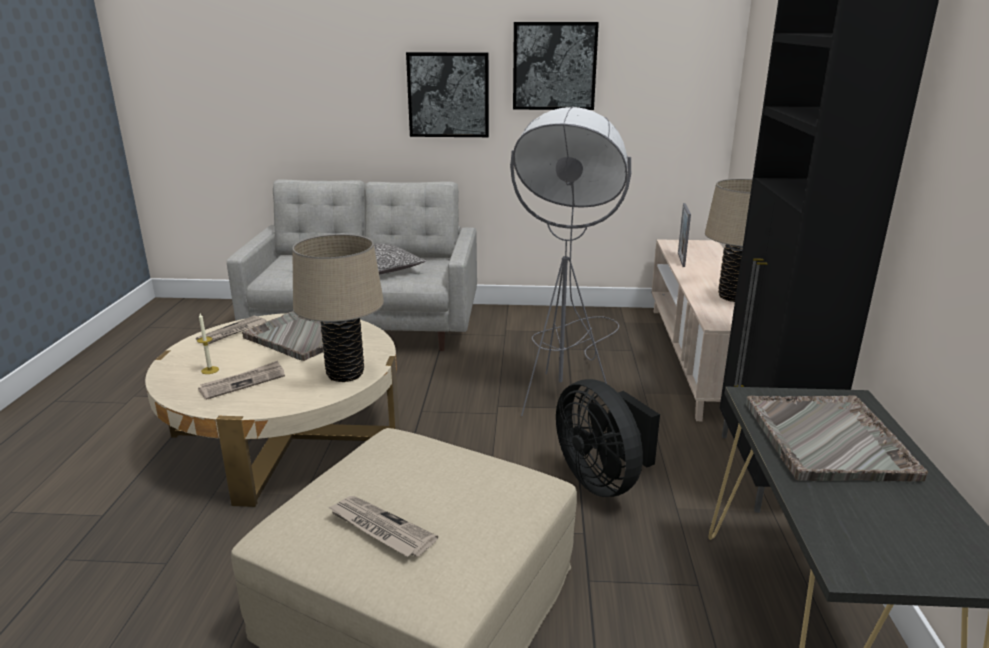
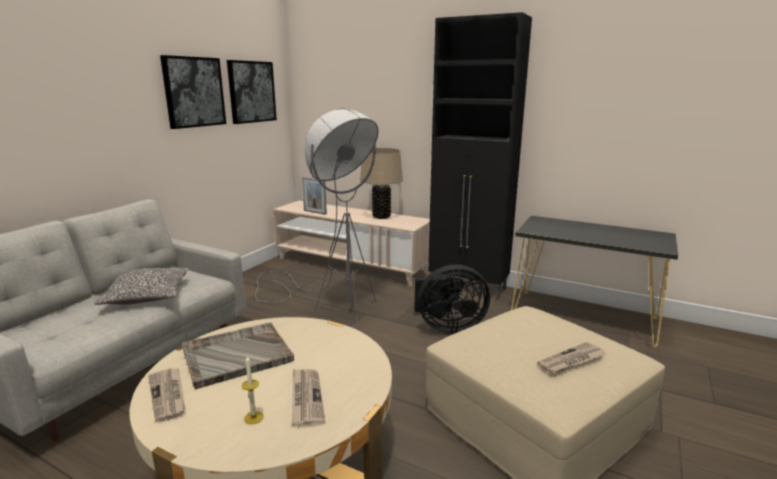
camera: 65 degrees left, 5 degrees down
beige table lamp [292,234,384,382] -> none
picture [406,52,489,137] -> picture moved to [227,60,277,124]
grey tray [746,396,928,482] -> none

